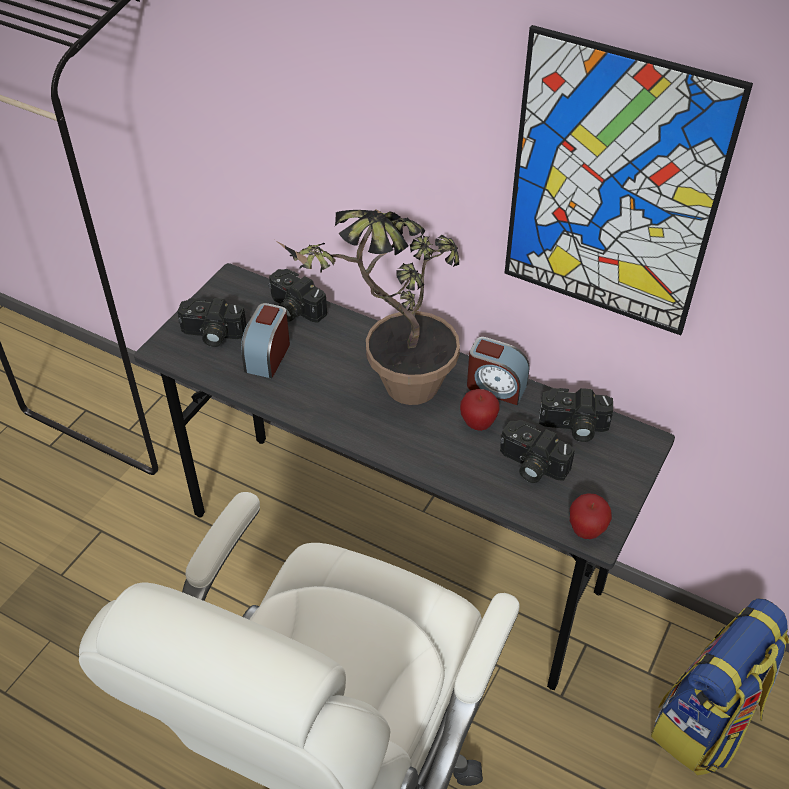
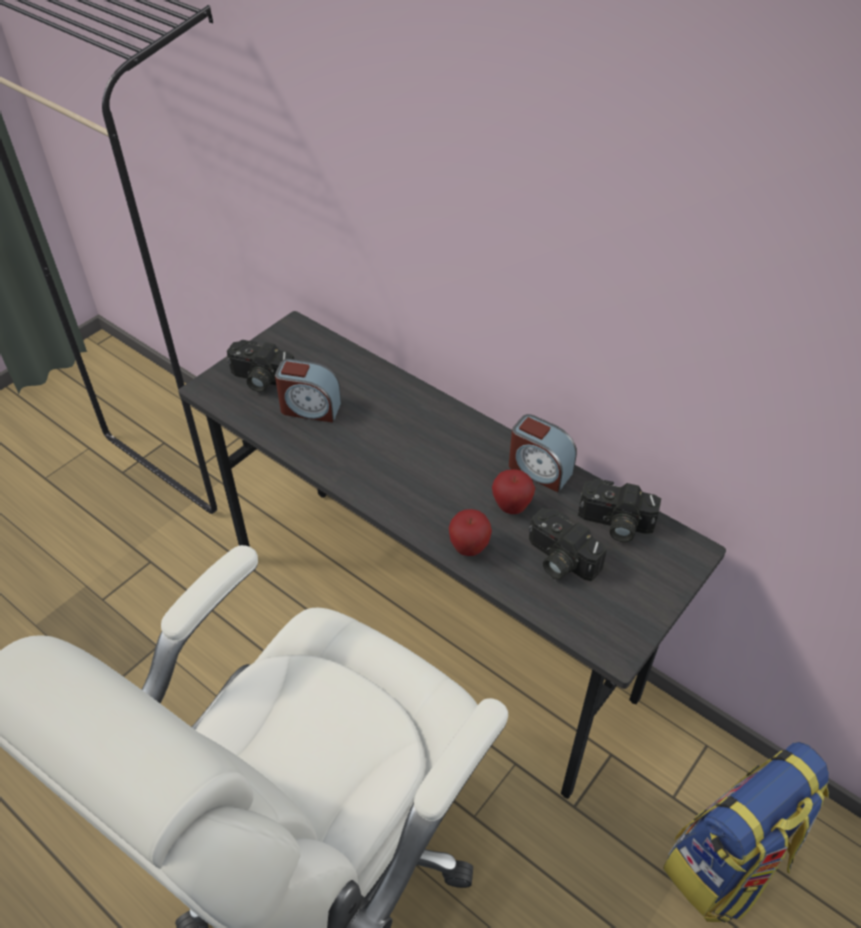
camera: 10 degrees right, 0 degrees up
alarm clock [241,303,290,379] -> alarm clock turned 105 degrees counterclockwise [275,359,341,423]
camera [268,269,327,323] -> none
potted plant [275,209,460,405] -> none
picture [505,25,753,335] -> none
apple [570,493,612,539] -> apple moved to [449,509,492,556]

